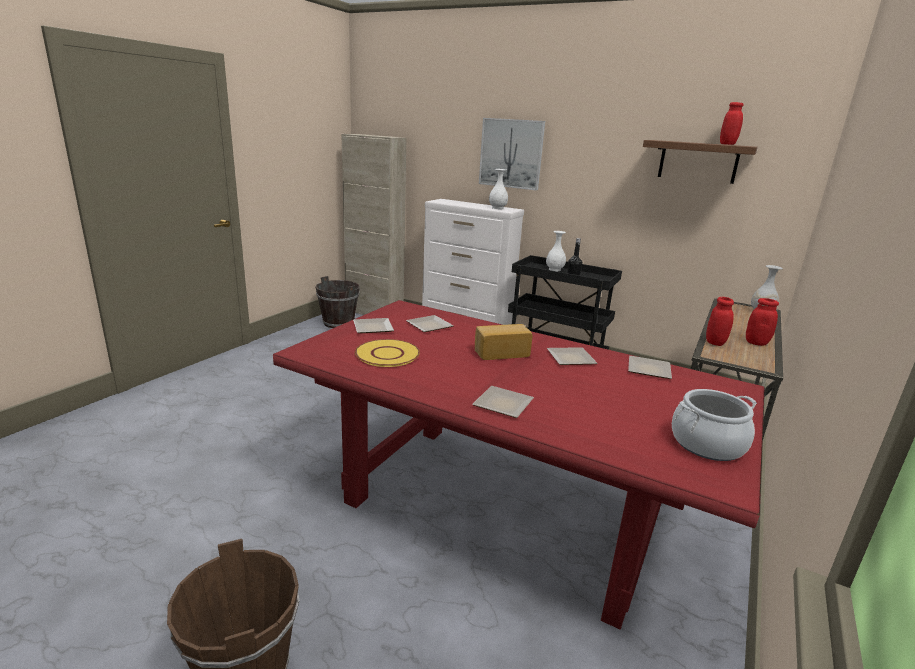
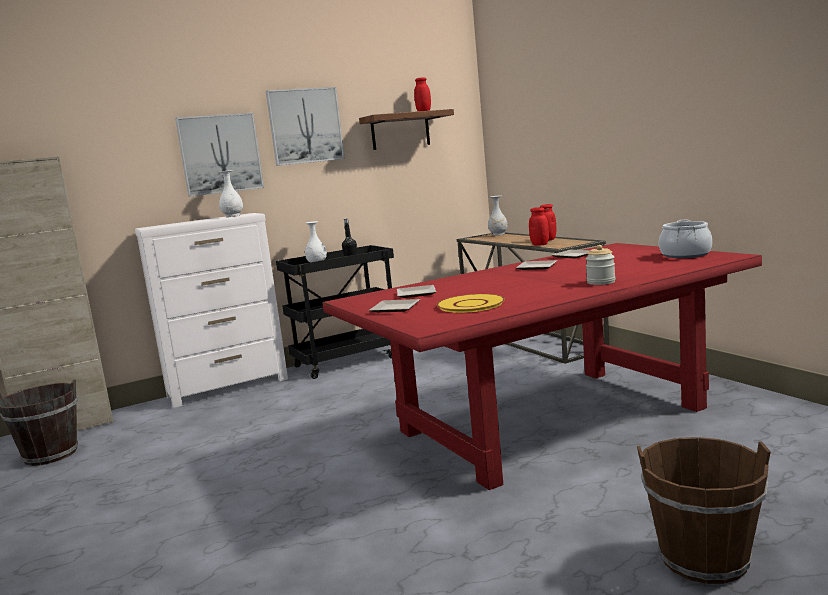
camera: 55 degrees left, 10 degrees down
plate [472,386,534,418] -> jar [585,245,616,285]
bread [475,324,533,360] -> none
none -> picture [266,87,345,166]

